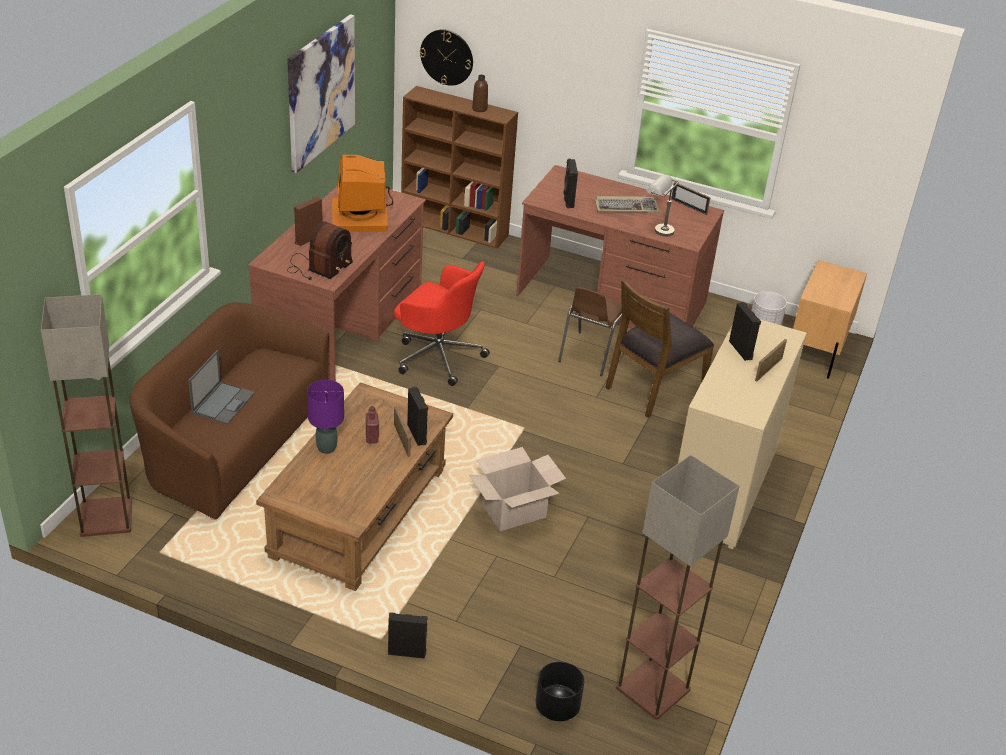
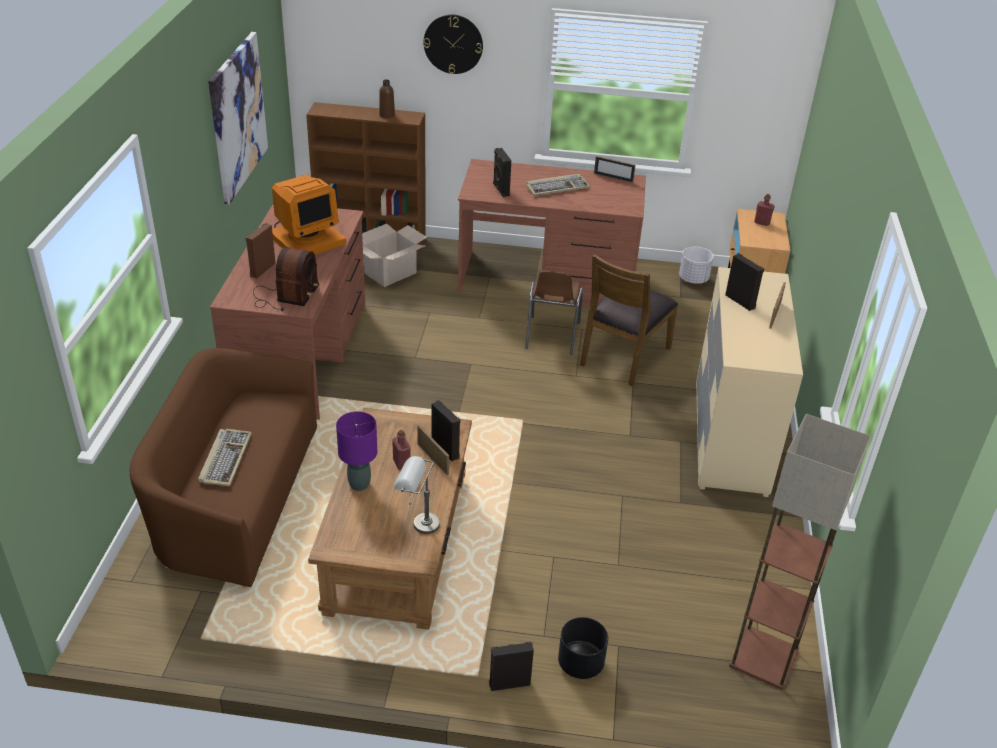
camera: 15 degrees left, 0 degrees up
floor lamp [41,294,132,537] -> none
laptop [188,350,255,425] -> keyboard [198,429,252,486]
monitor [332,155,393,232] -> monitor turned 105 degrees counterclockwise [272,174,346,254]
red office chair [394,262,490,386] -> none
wall clock [420,29,473,86] -> wall clock moved to [424,14,483,74]
cardboard box [469,447,566,531] -> cardboard box moved to [362,224,427,287]
black planter [536,661,584,721] -> black planter moved to [558,617,608,679]
grey table lamp [646,175,679,236] -> grey table lamp moved to [394,456,440,534]
none -> red bottle [754,194,775,226]

